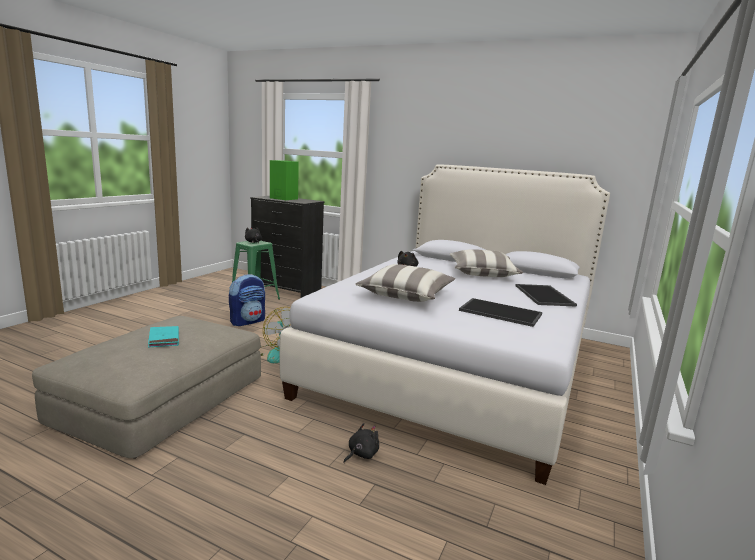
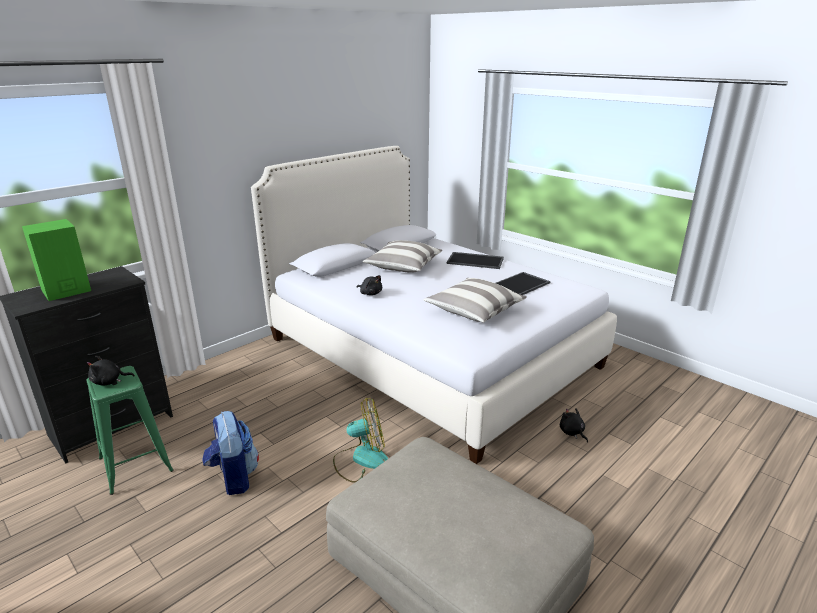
camera: 70 degrees left, 10 degrees up
turquoise book [148,326,179,347] -> none

